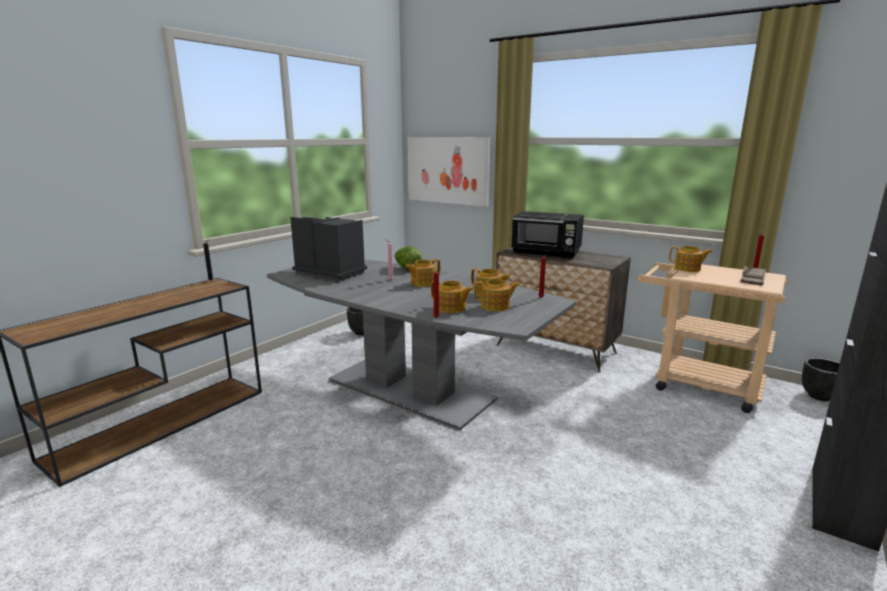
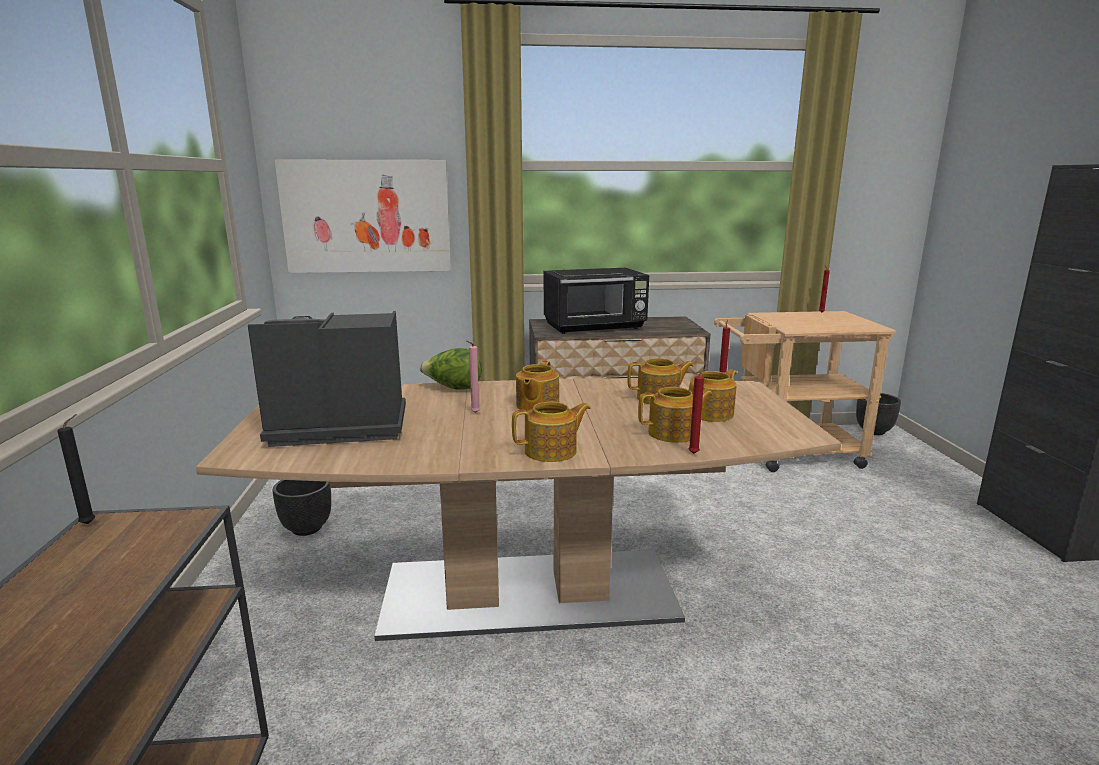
camera: 40 degrees left, 0 degrees up
grey dining table [267,259,576,430] -> brown dining table [196,378,841,641]
teapot [669,246,712,272] -> teapot moved to [512,401,591,462]
brown tray [740,266,766,286] -> none

